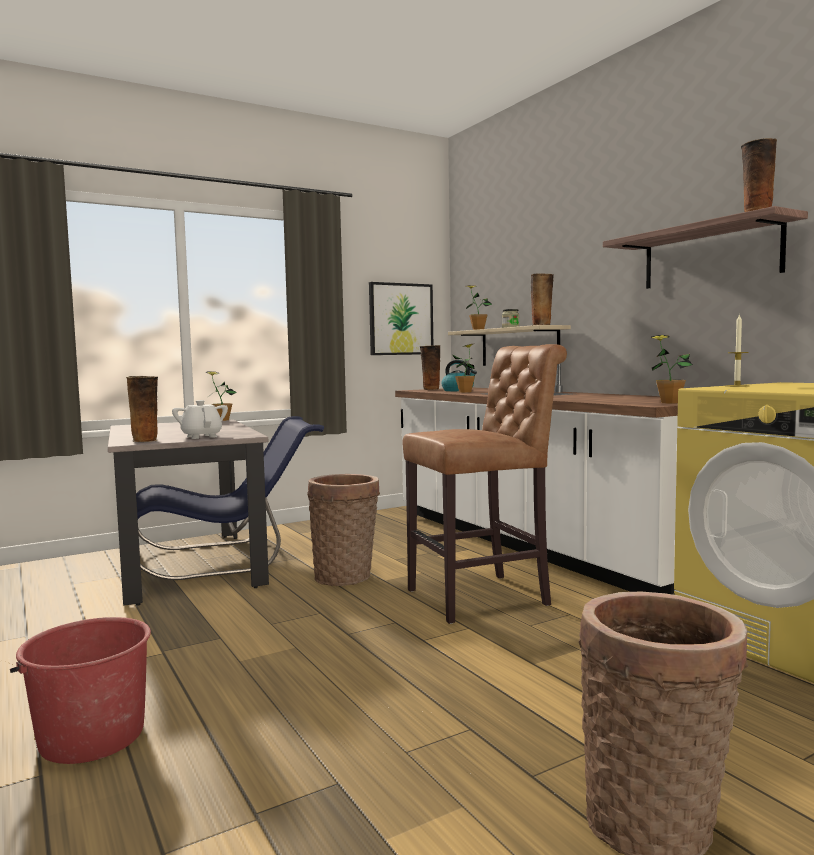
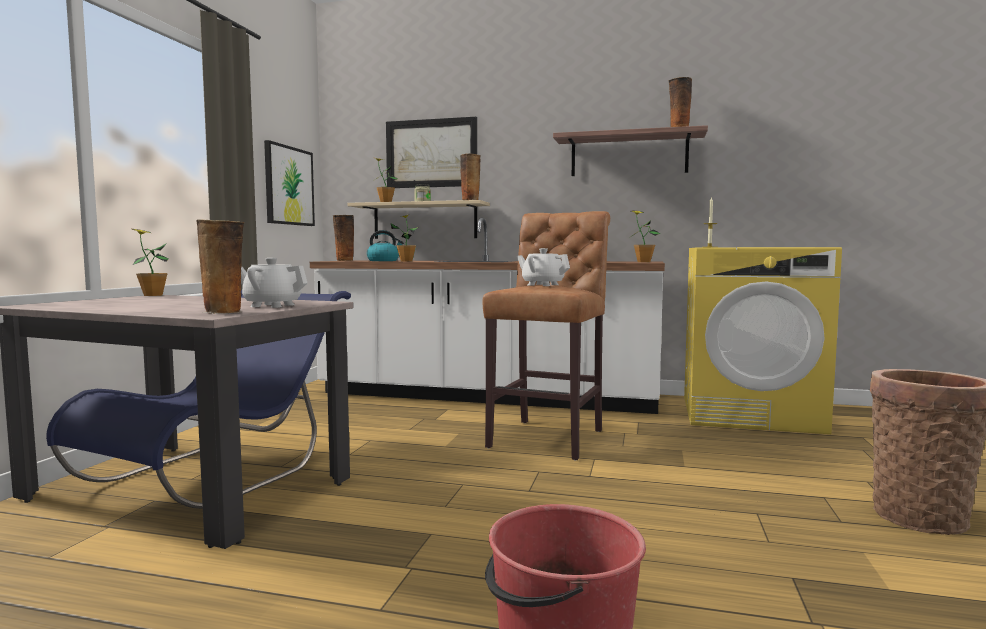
camera: 45 degrees left, 0 degrees up
basket [307,474,380,586] -> none
none -> picture [386,117,477,188]
none -> white teapot [517,248,570,286]

